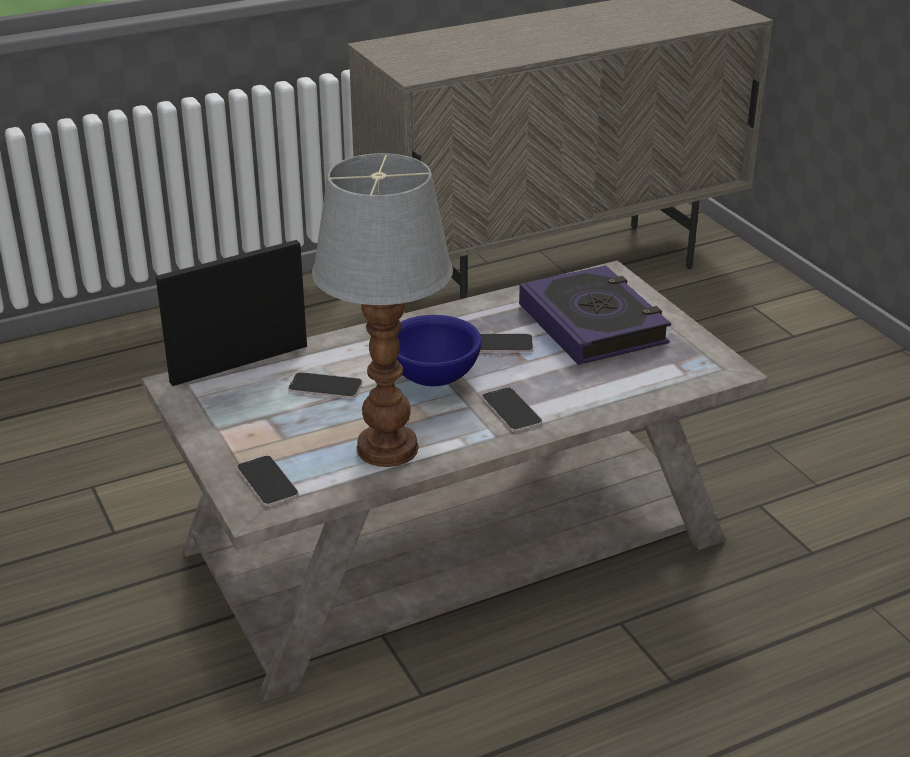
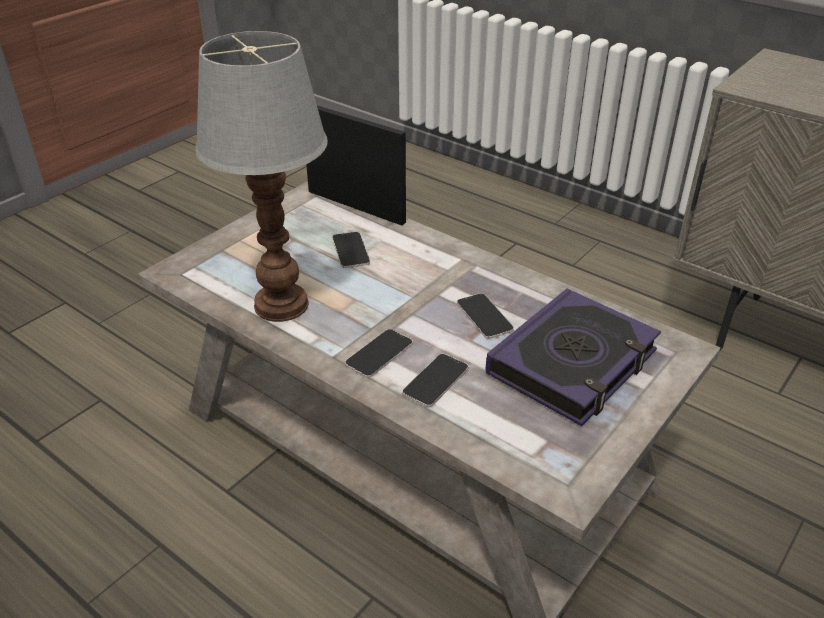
camera: 65 degrees right, 5 degrees up
phone [237,455,299,506] -> phone moved to [402,354,469,407]
blue bowl [397,315,482,386] -> none

